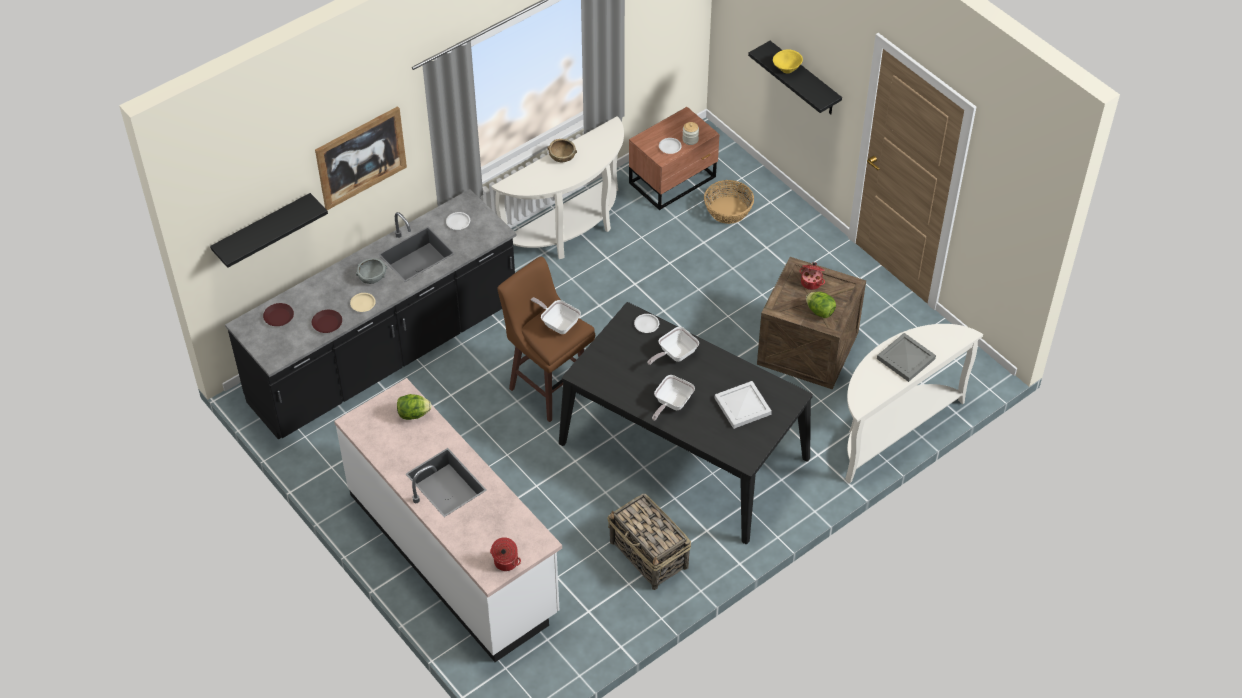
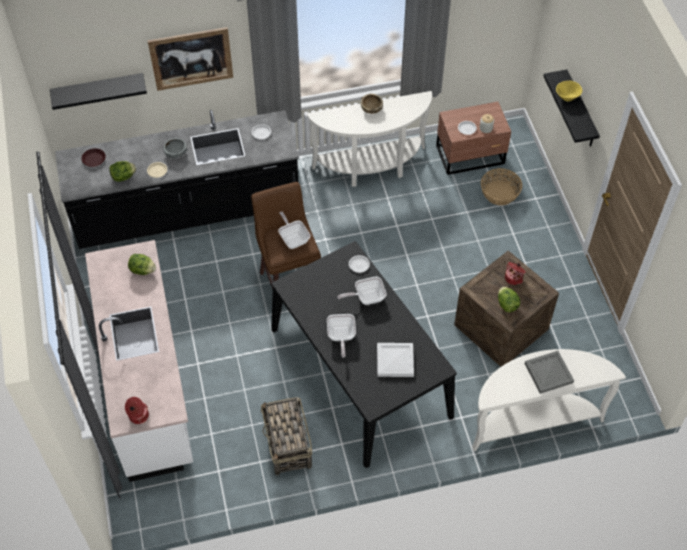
camera: 25 degrees right, 5 degrees up
brown plate [312,310,342,333] -> lettuce [109,161,136,182]
frying pan [652,375,695,421] -> frying pan turned 60 degrees counterclockwise [327,314,356,358]

